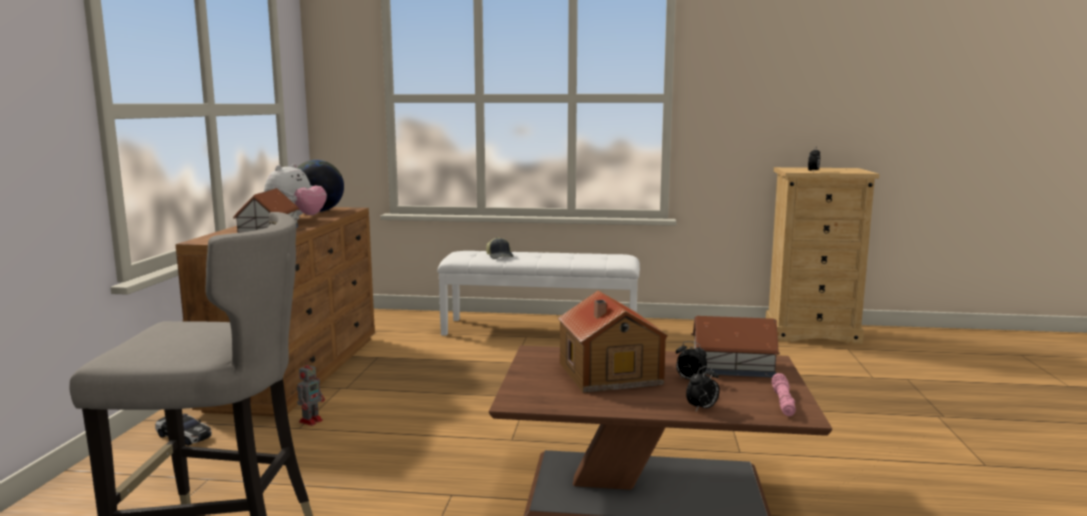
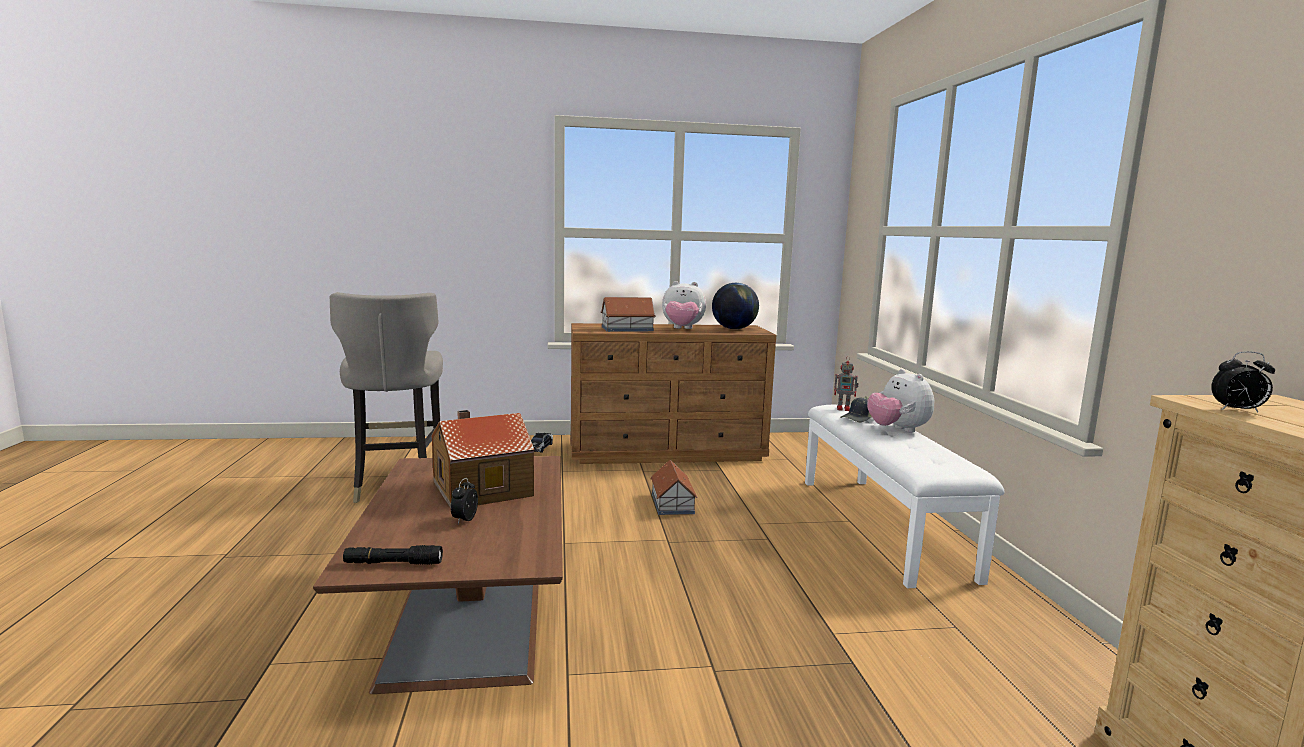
camera: 75 degrees right, 0 degrees up
toy robot [297,360,325,426] -> toy robot moved to [834,356,859,411]
alarm clock [686,366,720,411] -> none
toy house [691,316,780,377] -> toy house moved to [650,460,698,515]
pink flashlight [772,373,796,416] -> black flashlight [343,545,443,564]
none -> plush toy [867,369,934,433]

